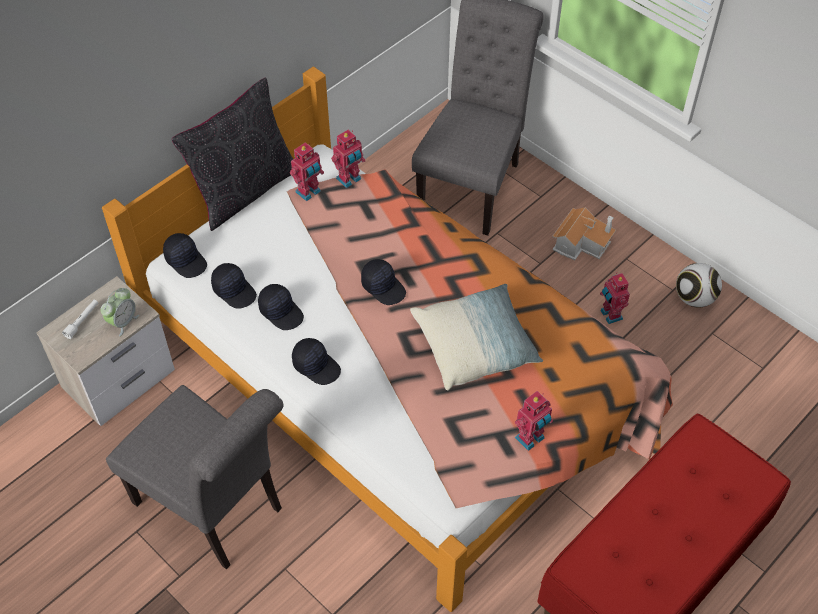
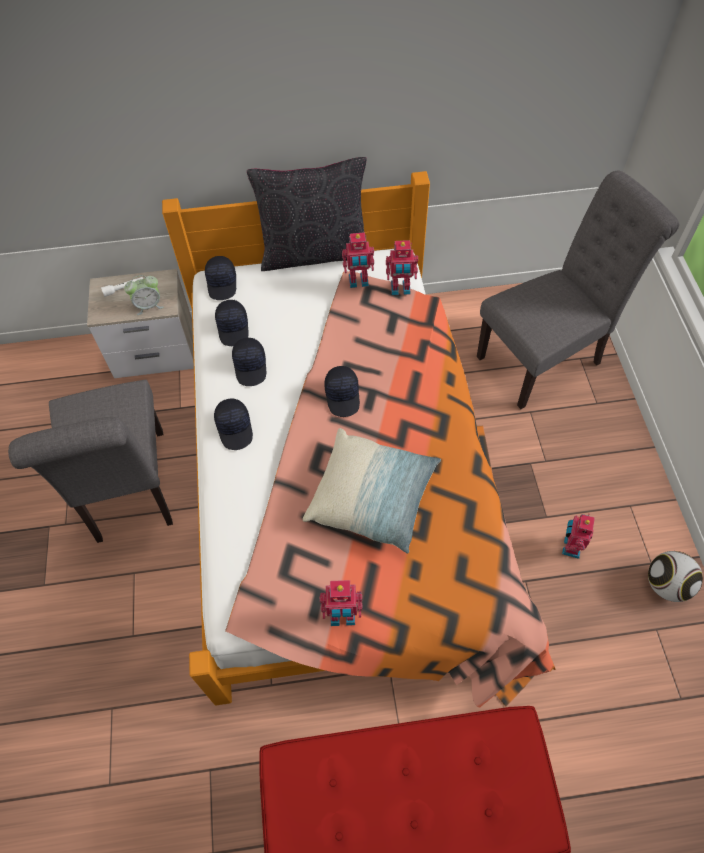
camera: 40 degrees right, 5 degrees up
toy house [552,207,616,260] -> none

